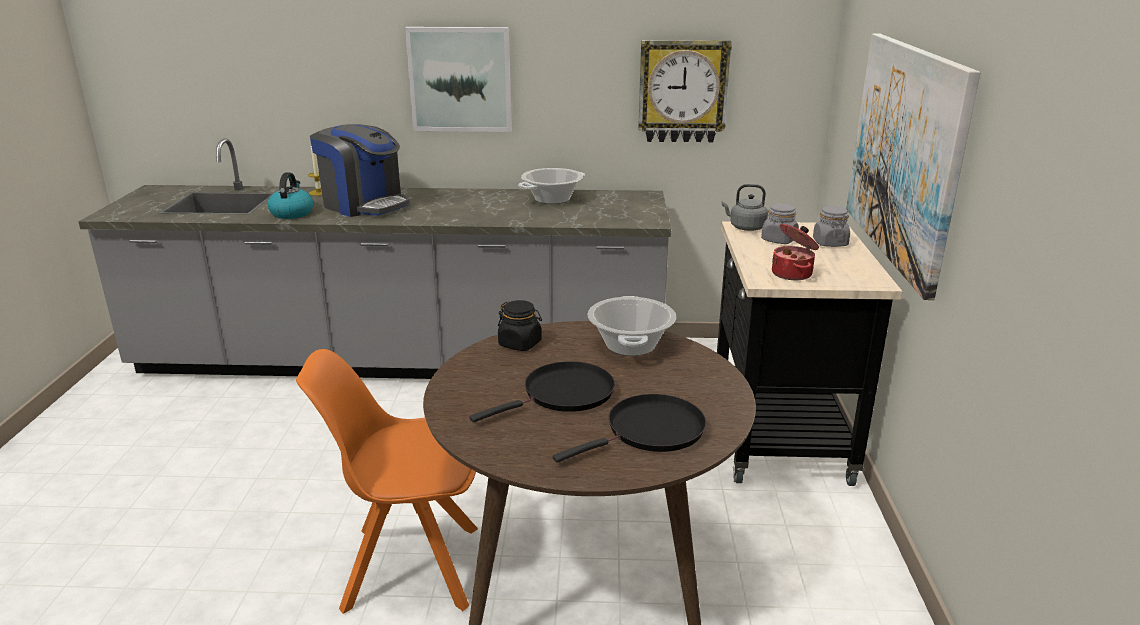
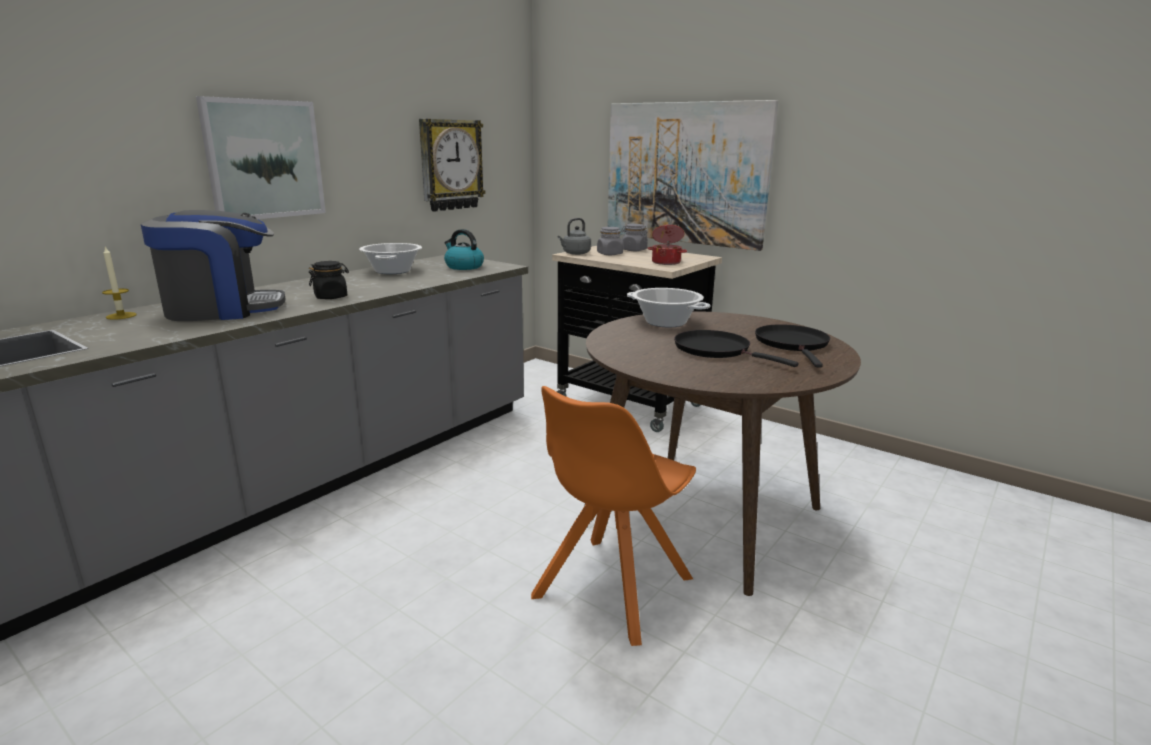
camera: 55 degrees left, 5 degrees down
kettle [268,172,313,219] -> kettle moved to [444,229,484,270]
black frying pan [470,361,615,422] -> black frying pan turned 45 degrees counterclockwise [674,330,799,367]
black jar [498,300,542,351] -> black jar moved to [309,261,349,299]

